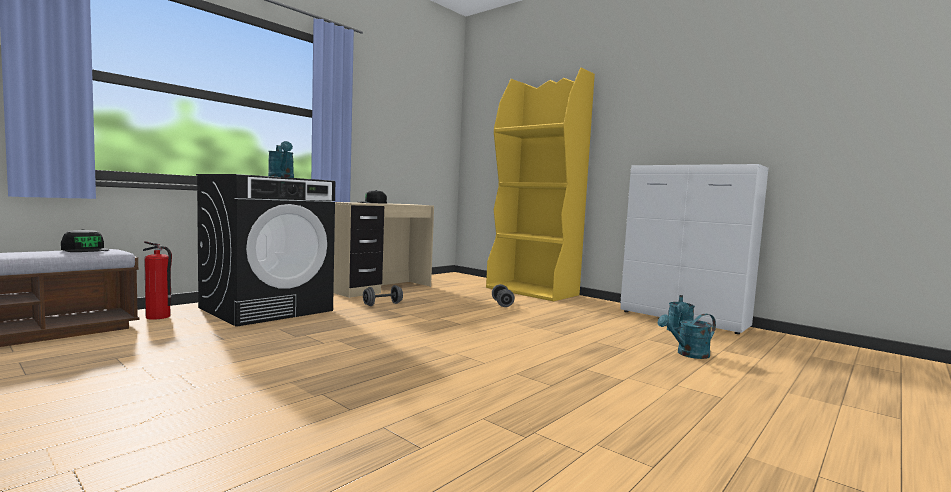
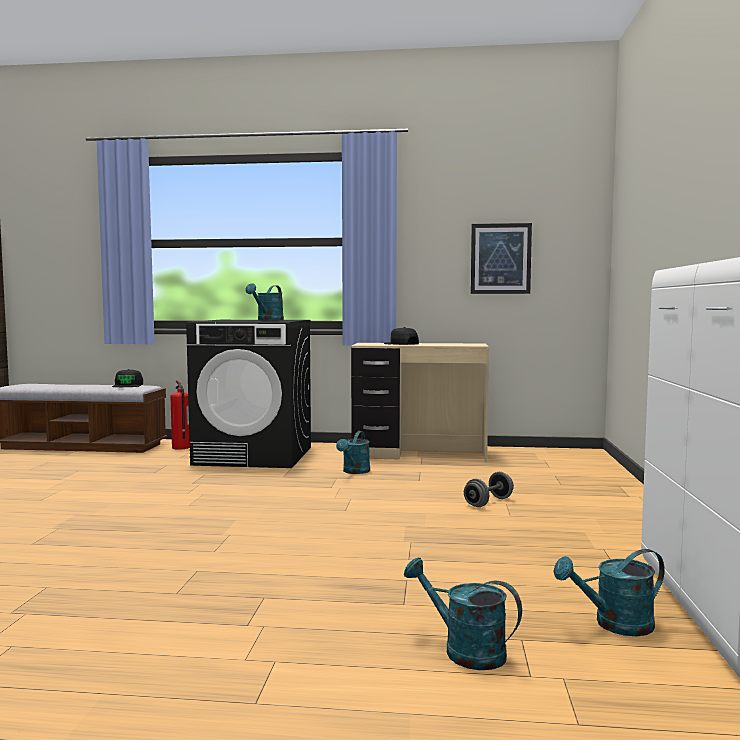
camera: 55 degrees right, 0 degrees up
grey dumbbell [363,285,403,306] -> turquoise watering can [336,431,370,474]
yellow bookcase [486,67,595,301] -> none
none -> picture [471,223,532,294]

